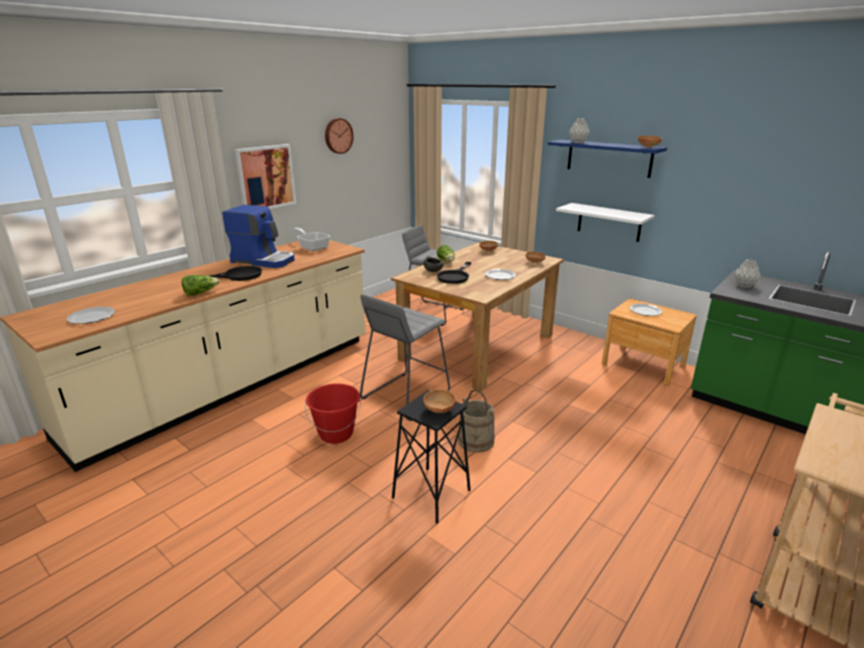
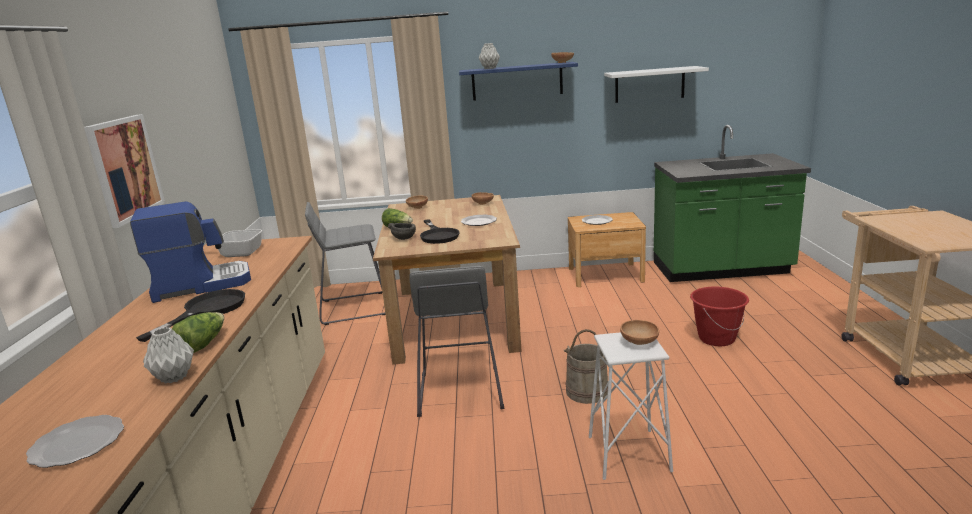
camera: 40 degrees left, 5 degrees down
red bucket [305,384,361,444] -> red bucket moved to [690,287,749,346]
wall clock [325,118,354,154] -> none
black stool [392,390,471,524] -> white stool [589,332,673,480]
white shelf [556,203,655,242] -> white shelf moved to [604,66,709,103]
grey vase [734,259,761,288] -> grey vase moved to [143,327,194,383]

